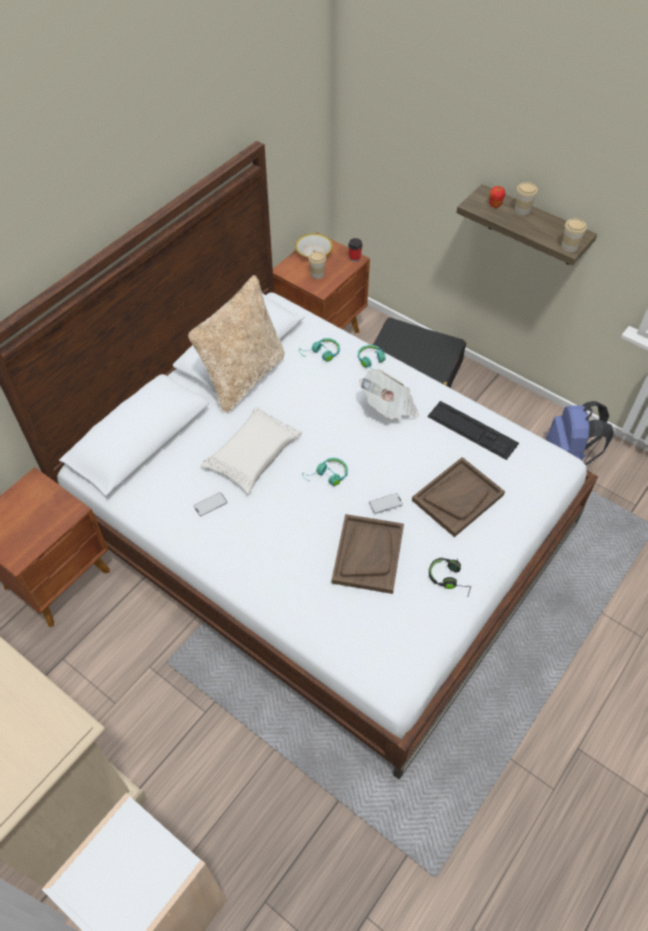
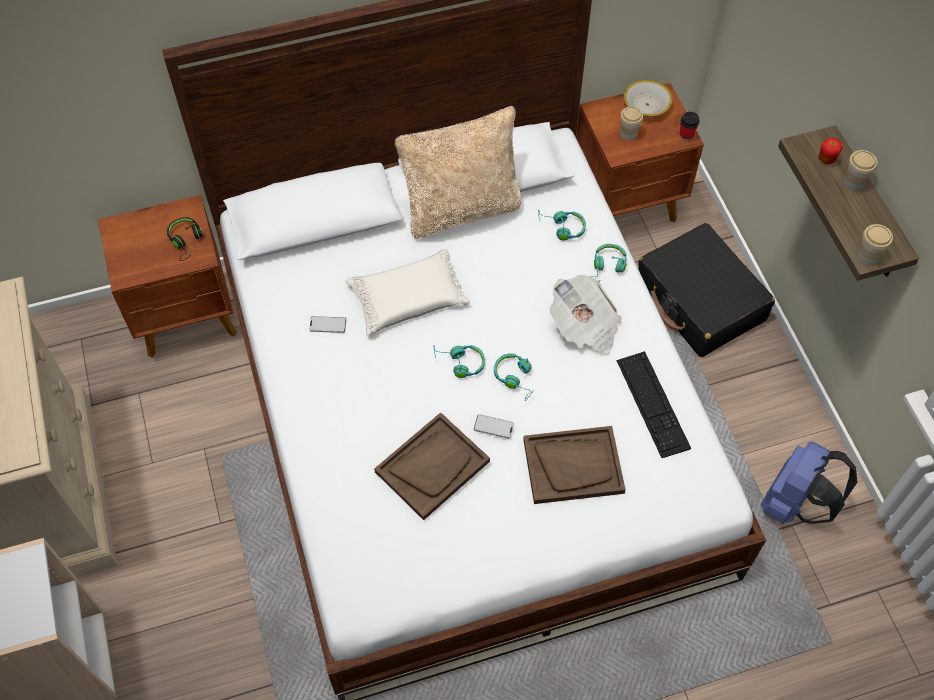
camera: 35 degrees right, 5 degrees up
black headphones [429,558,471,596] -> black headphones moved to [167,217,203,261]
none -> turquoise headphones [494,353,533,401]

